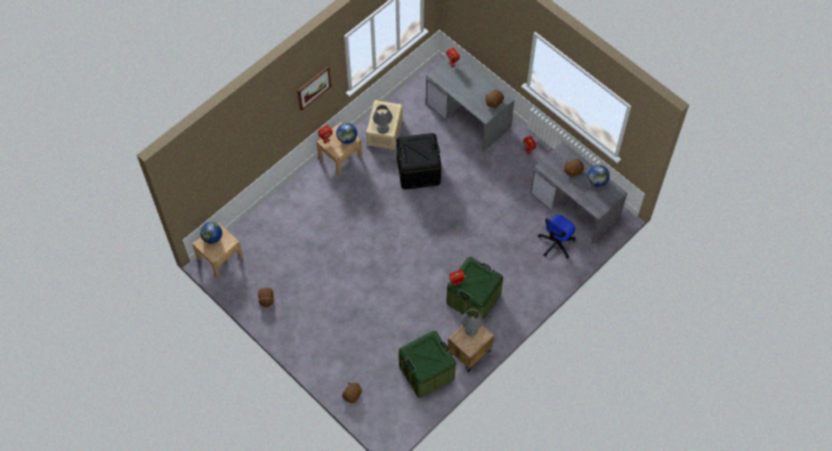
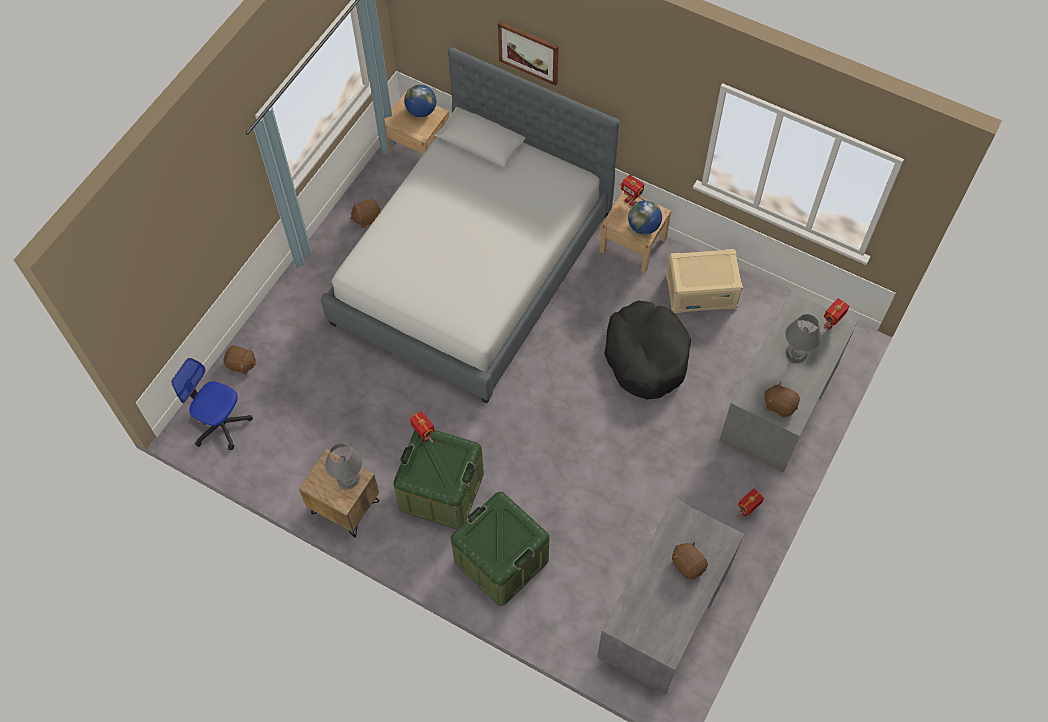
camera: 75 degrees right, 0 degrees up
picture [297,66,331,111] -> picture moved to [498,21,559,86]
grey table lamp [373,105,392,134] -> grey table lamp moved to [785,314,821,363]
black storage box [396,133,441,190] -> black dog bed [604,301,691,400]
green storage box [399,331,456,398] -> green storage box moved to [451,492,550,606]
office chair [538,215,576,259] -> office chair moved to [171,358,253,450]
globe [588,165,610,187] -> none
none -> bed [321,47,620,404]

